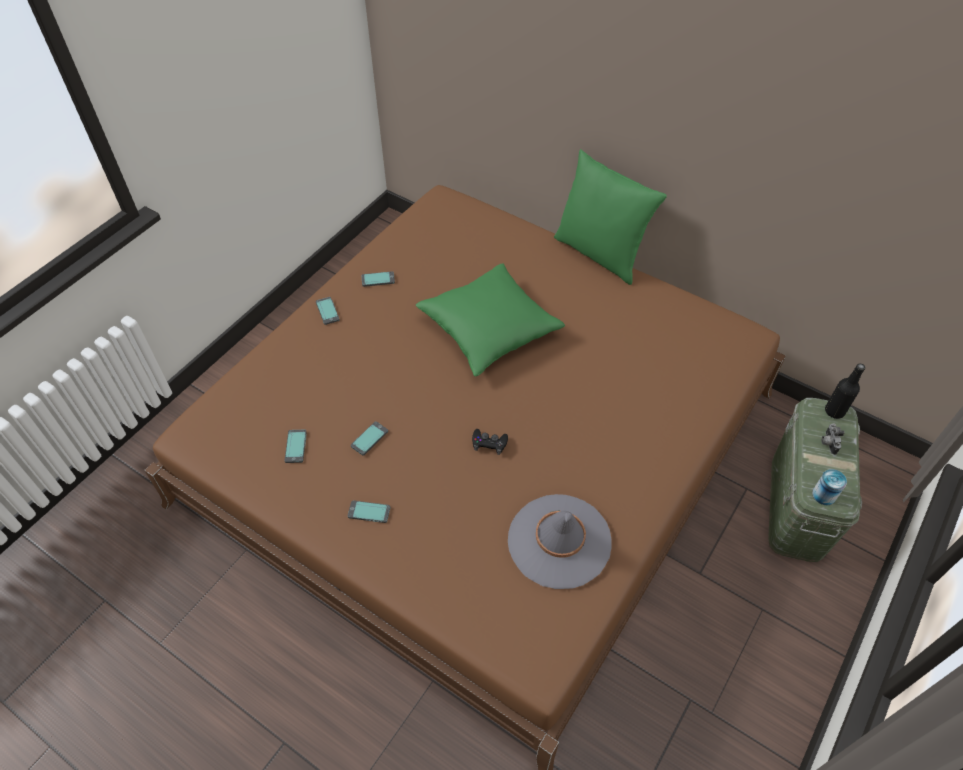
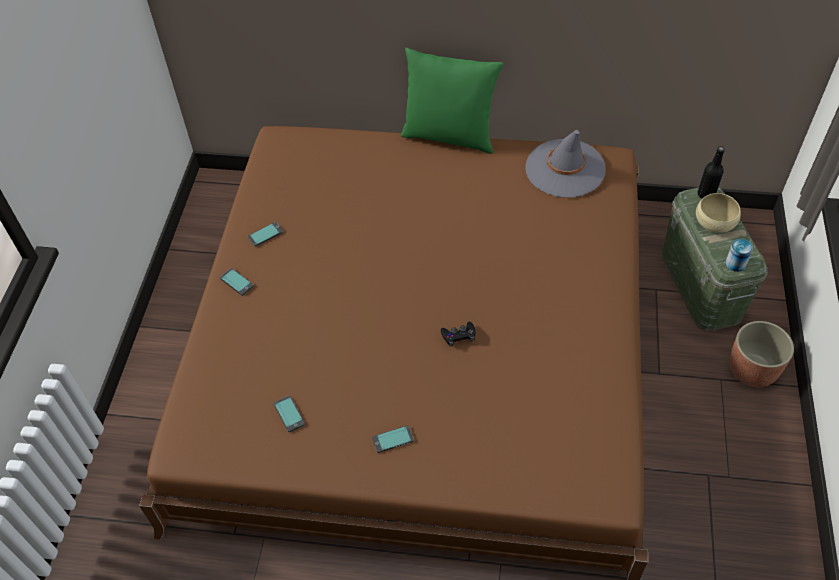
camera: 25 degrees left, 0 degrees up
phone [351,421,388,456] -> none
green pillow [416,263,565,377] -> none
grey hat [508,494,611,589] -> grey hat moved to [525,130,606,198]
camera [821,423,845,455] -> beige bowl [696,193,741,233]
none -> planter [729,321,794,387]

